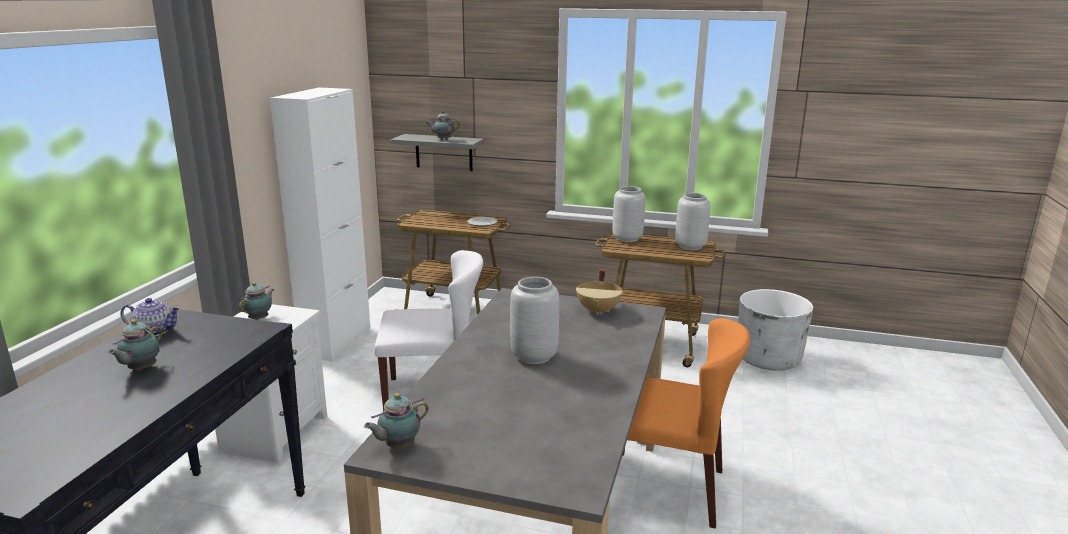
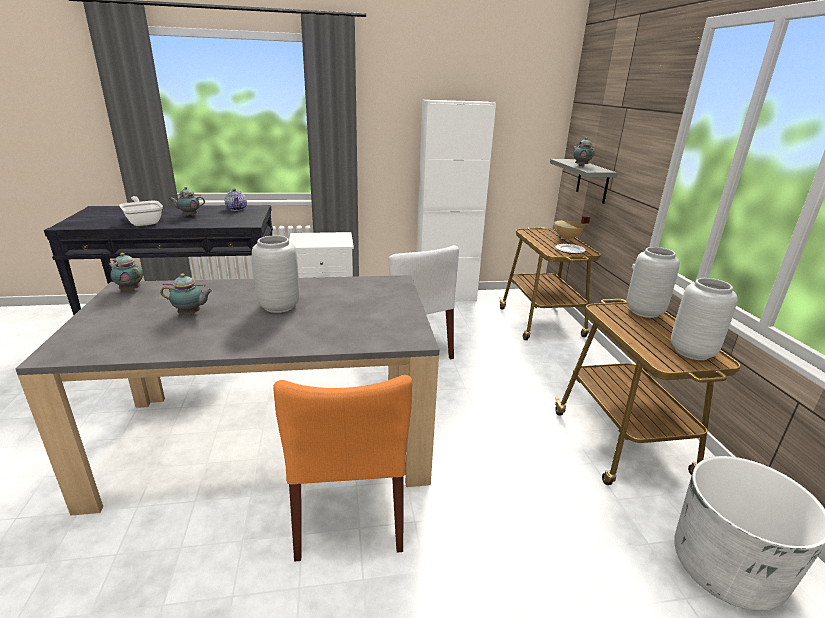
camera: 65 degrees right, 5 degrees up
teapot [239,282,274,320] -> teapot moved to [160,273,213,315]
beige cooking pot [576,267,623,315] -> beige cooking pot moved to [553,216,590,241]
none -> frying pan [119,196,163,226]

